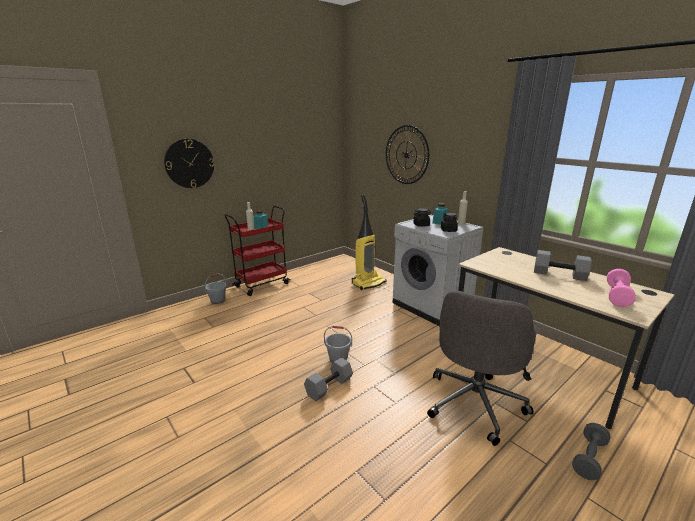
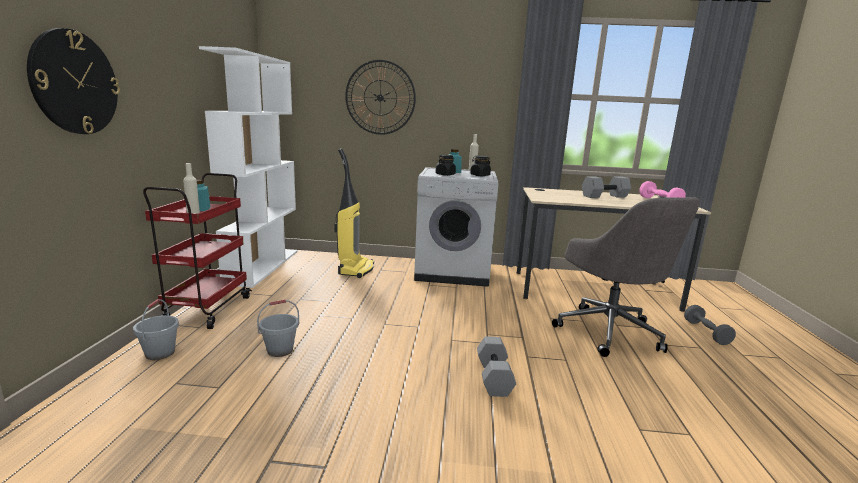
camera: 45 degrees left, 5 degrees down
grey bucket [324,326,352,363] -> grey bucket moved to [257,300,299,357]
none -> white bookcase [199,46,298,288]

